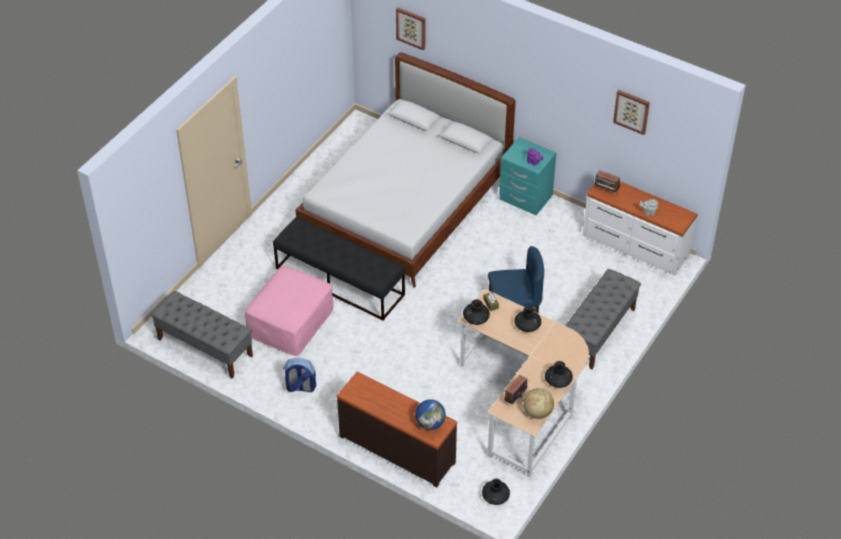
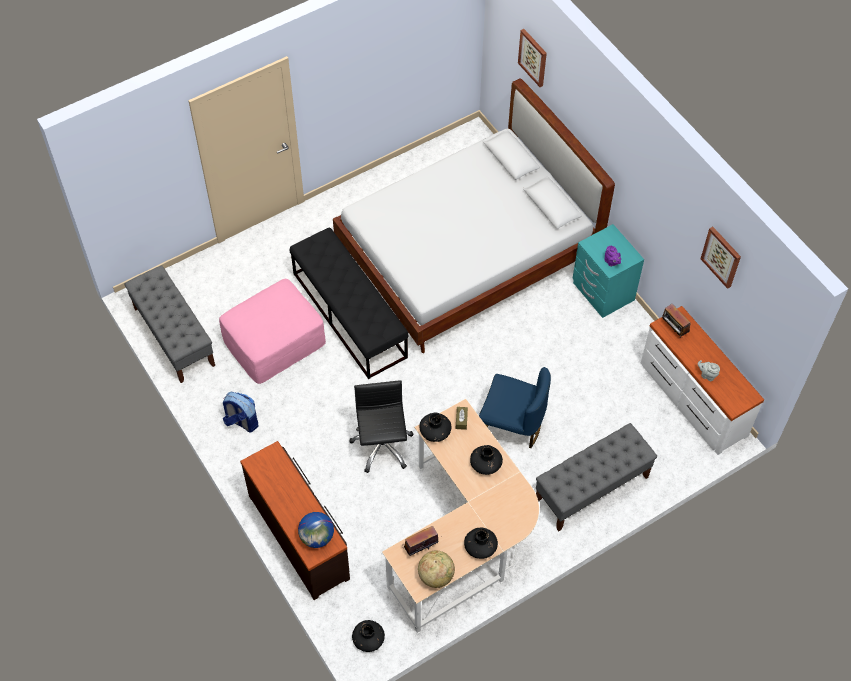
camera: 25 degrees right, 10 degrees up
none -> black office chair [349,380,413,473]

